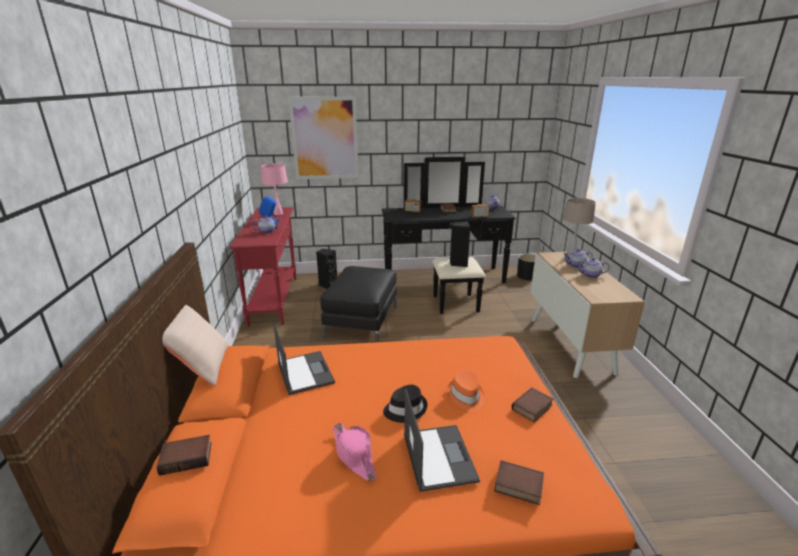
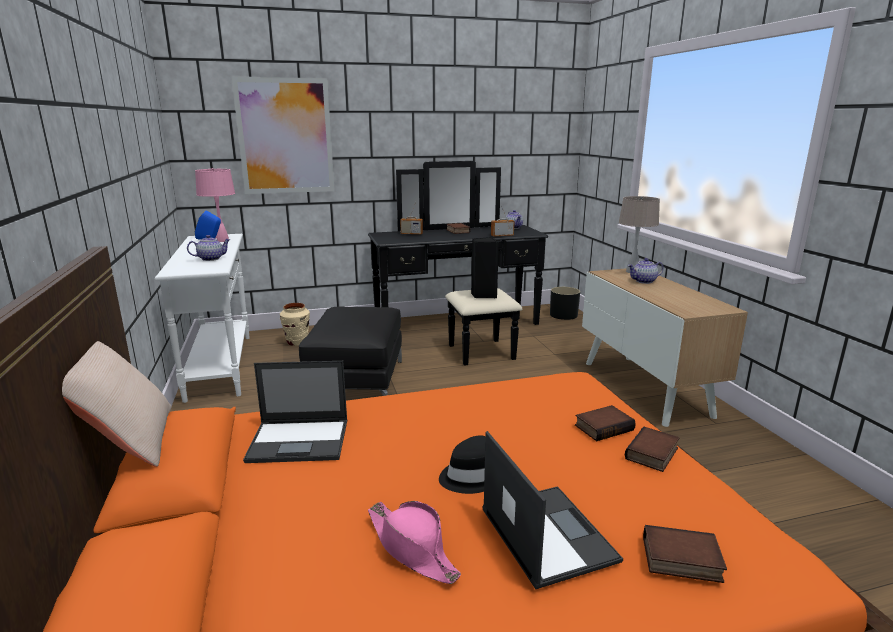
camera: 10 degrees left, 5 degrees down
book [157,435,212,475] -> book moved to [575,405,636,441]
red console table [229,207,296,327] -> white console table [155,234,250,403]
laptop [274,324,335,395] -> laptop turned 120 degrees clockwise [243,361,347,463]
black speaker [316,249,337,289] -> beige vase [280,303,310,346]
orange hat [447,370,484,411] -> none
teapot [577,258,610,278] -> none

